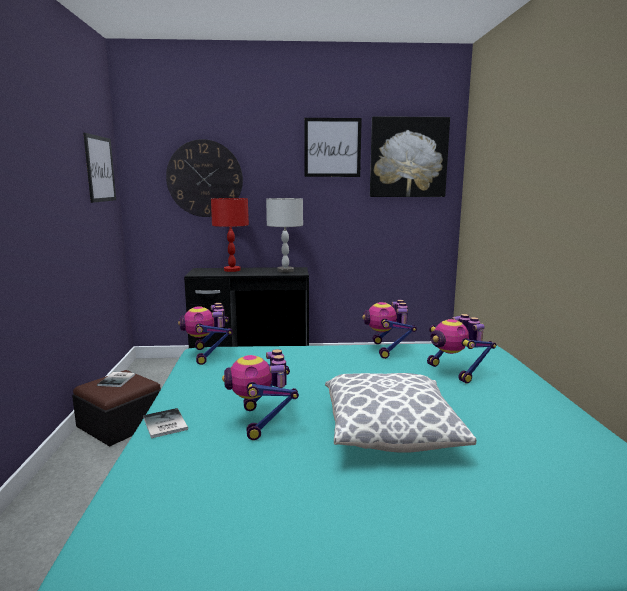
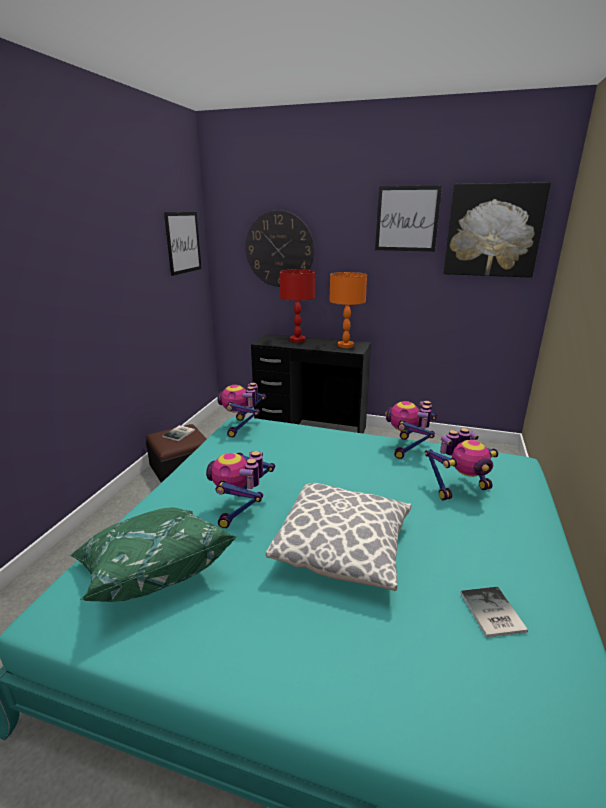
camera: 20 degrees right, 10 degrees up
book [143,408,188,438] -> book moved to [460,587,528,638]
grey table lamp [266,198,303,272] -> orange table lamp [329,272,367,348]
toy robot [427,314,496,384] -> toy robot turned 105 degrees counterclockwise [425,428,498,501]
none -> green pillow [70,508,237,602]

